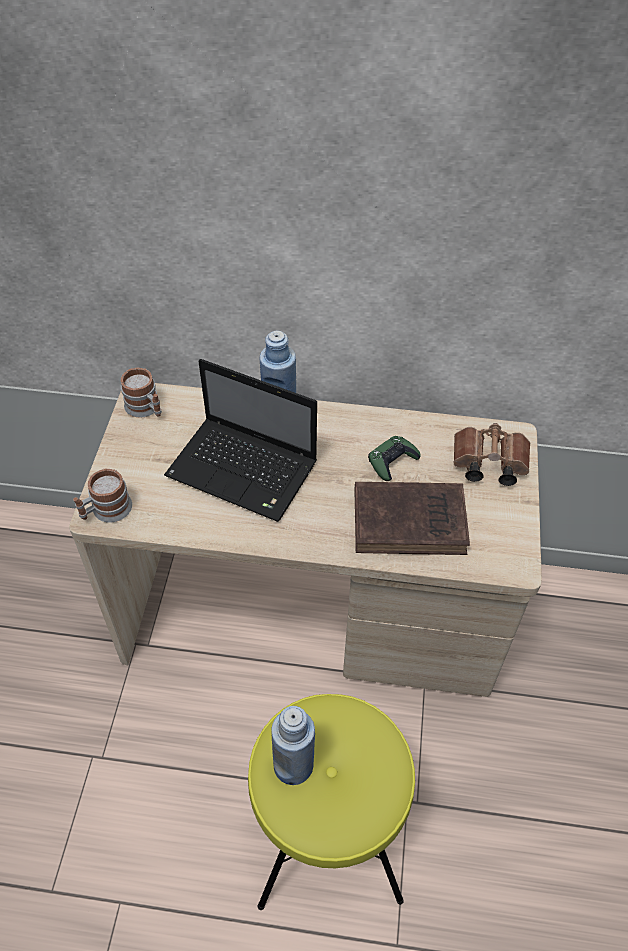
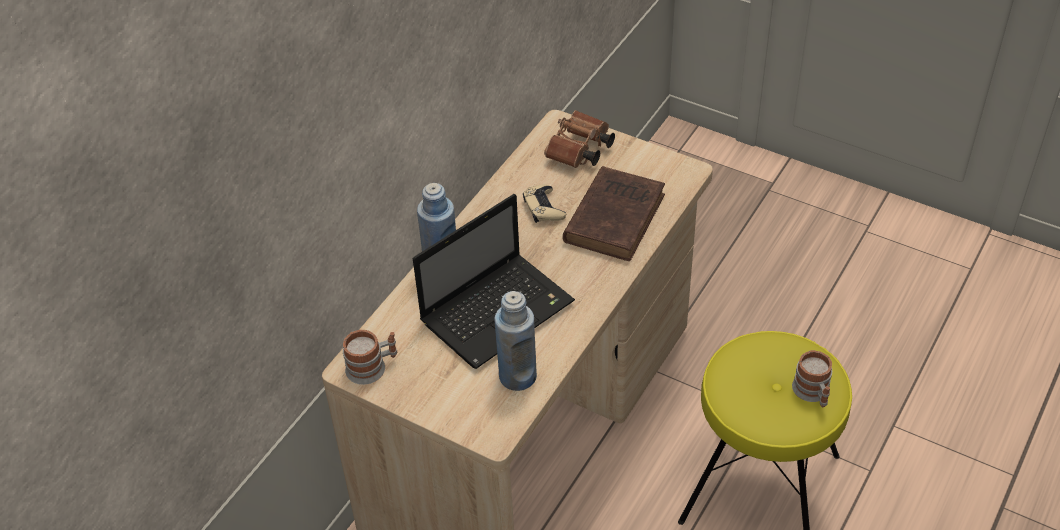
camera: 65 degrees left, 5 degrees down
mug [73,468,132,523] -> mug moved to [792,350,832,407]
blue bottle [271,706,315,785] -> blue bottle moved to [494,291,537,391]
green game controller [368,436,421,481] -> beige game controller [523,185,566,223]

